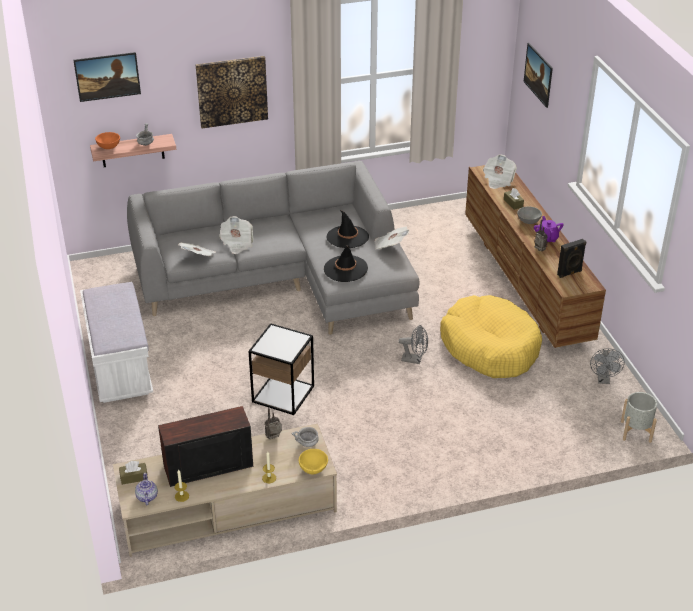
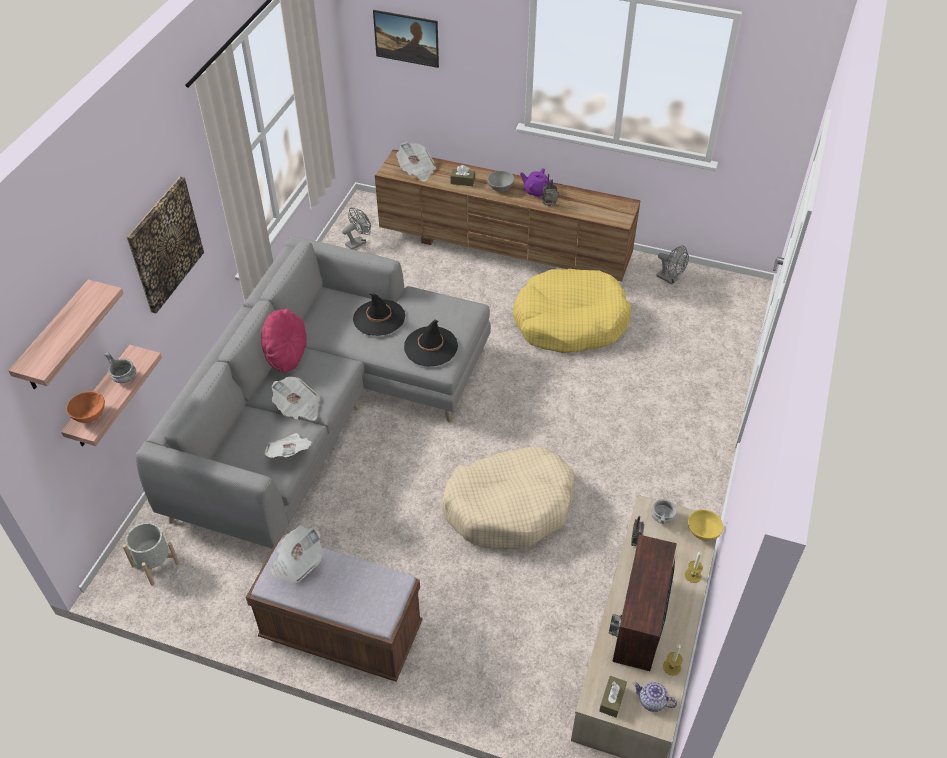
camera: 55 degrees left, 10 degrees up
picture [73,52,141,102] -> shelf [8,280,124,389]
white bench [80,282,153,403] -> brown bench [246,537,423,682]
side table [248,323,314,415] -> beige dog bed [442,447,575,549]
newspaper [375,227,410,249] -> newspaper moved to [270,525,323,585]
grey fan [399,325,428,364] -> grey fan moved to [342,207,371,250]
black speaker [557,239,587,278] -> none
grey planter [621,392,657,443] -> grey planter moved to [122,522,180,586]
none -> pink pillow [261,308,307,373]

